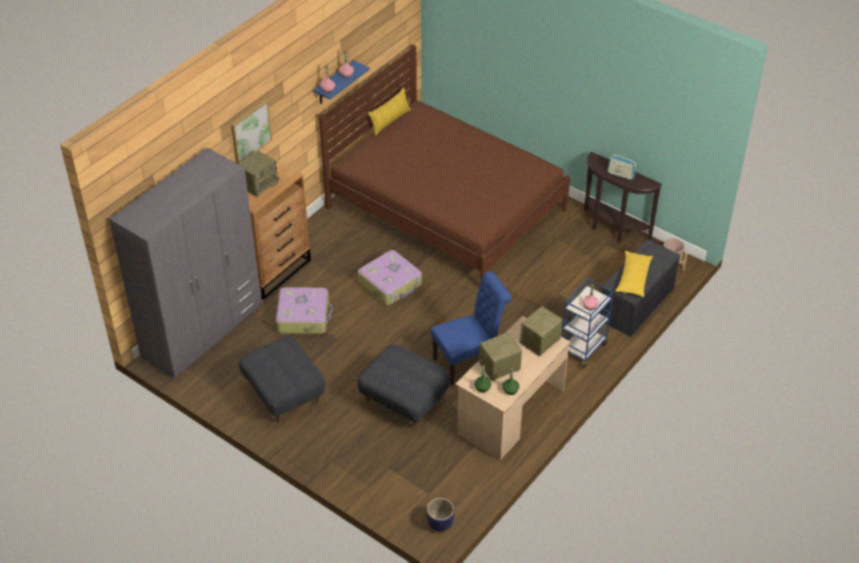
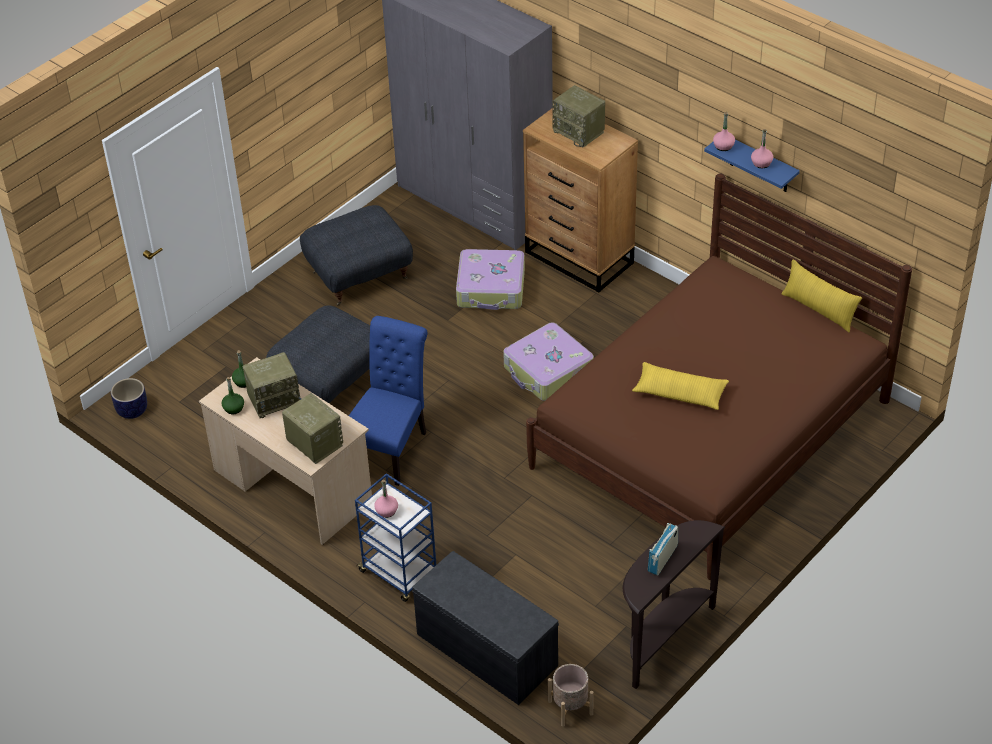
camera: 95 degrees right, 0 degrees up
picture [231,99,272,164] -> none
blue chair [431,271,512,385] -> blue chair turned 135 degrees counterclockwise [349,316,427,486]
radio [477,332,522,381] -> radio turned 90 degrees clockwise [243,352,301,418]
yellow pillow [615,251,653,297] -> yellow pillow moved to [632,362,729,410]

